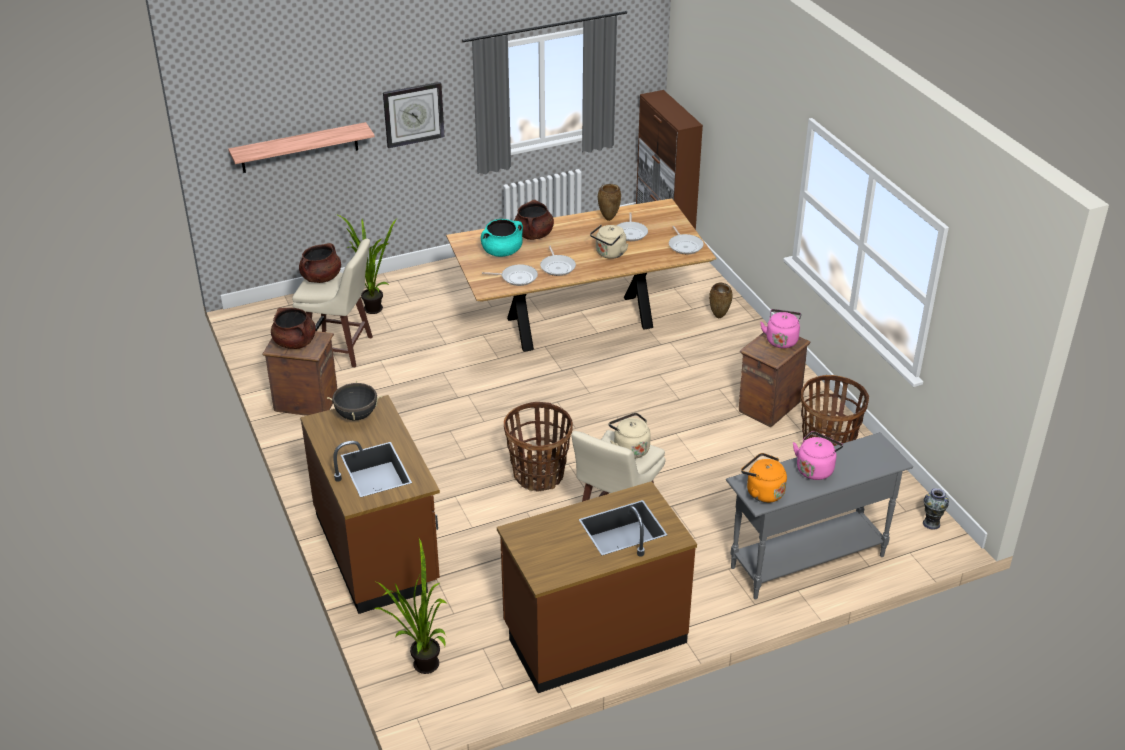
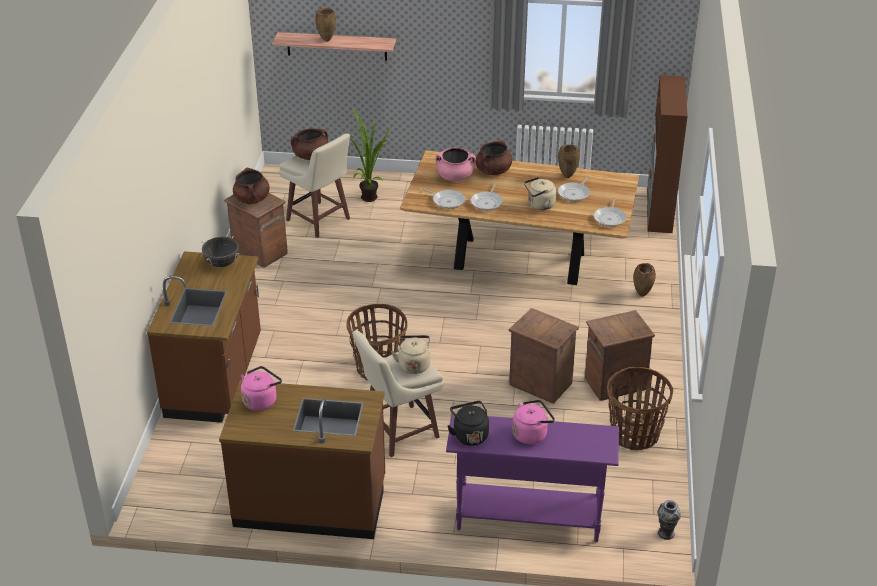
camera: 30 degrees right, 0 degrees up
potted plant [374,539,447,674] -> none
wall clock [383,82,444,148] -> none
turquoise cooking pot [481,219,523,257] -> pink cooking pot [436,147,476,181]
grey console table [726,432,913,600] -> purple console table [446,414,619,542]
orange kettle [741,453,787,503] -> black kettle [448,401,489,446]
pink kettle [760,309,801,348] -> pink kettle moved to [241,366,282,411]
none -> brown vase [315,8,336,42]
none -> crate [509,308,579,404]

